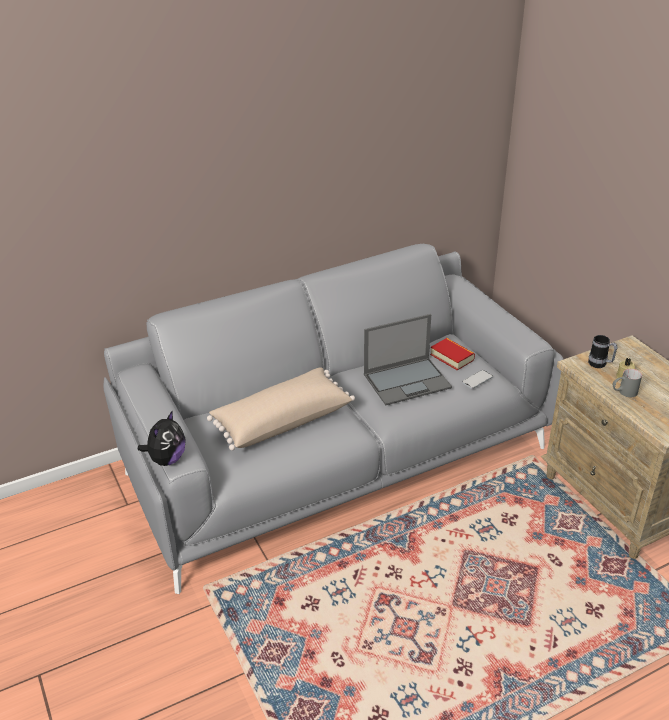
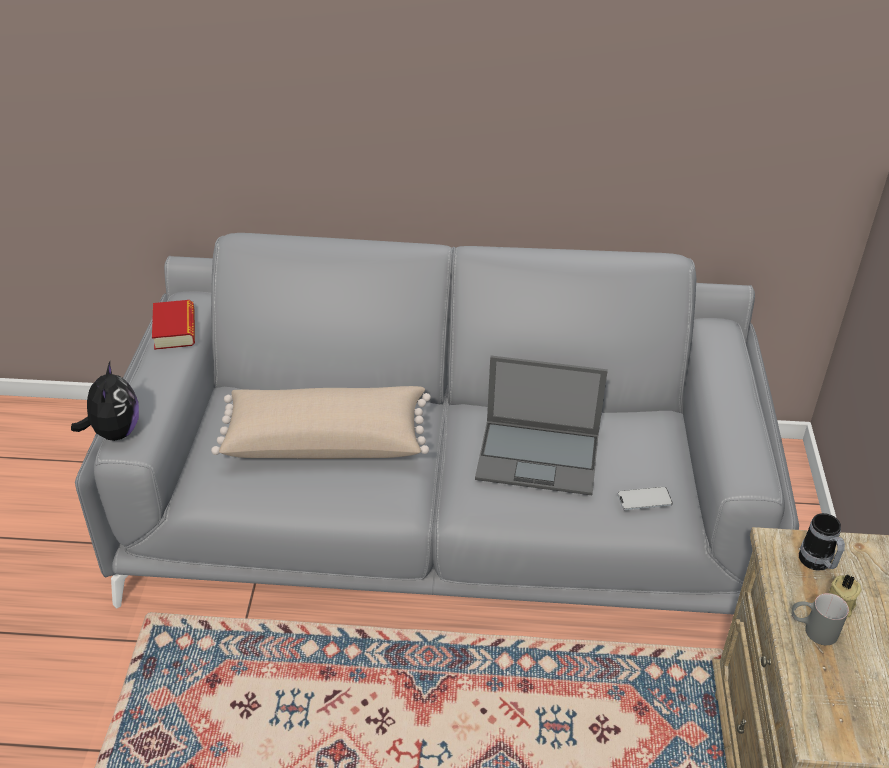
camera: 30 degrees right, 5 degrees up
plush toy [138,411,186,466] -> plush toy turned 60 degrees counterclockwise [71,361,139,441]
book [430,338,475,370] -> book moved to [152,300,195,350]

